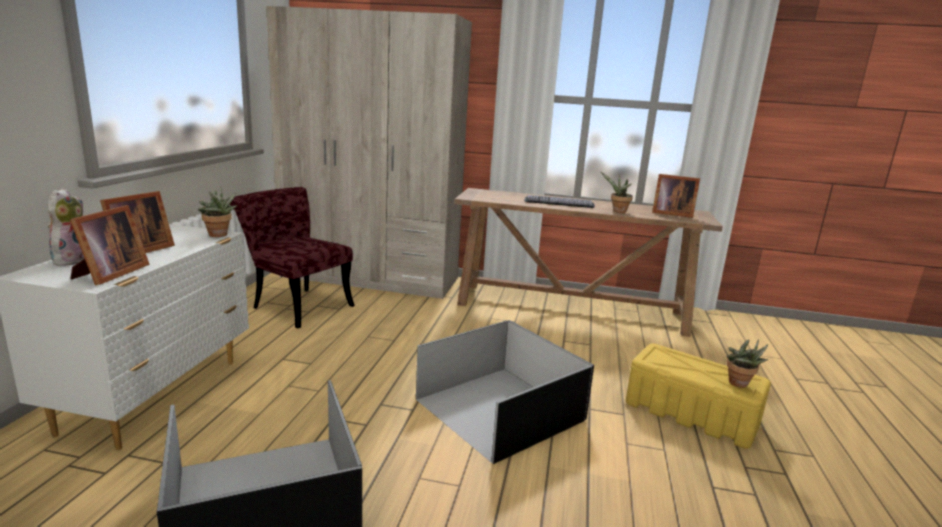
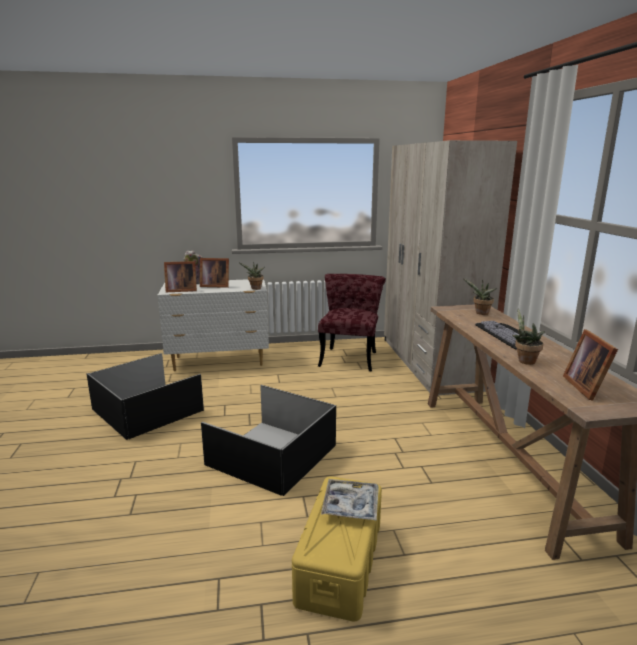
camera: 70 degrees right, 0 degrees up
potted plant [726,339,769,388] -> potted plant moved to [464,279,497,315]
none -> tray [321,479,379,521]

